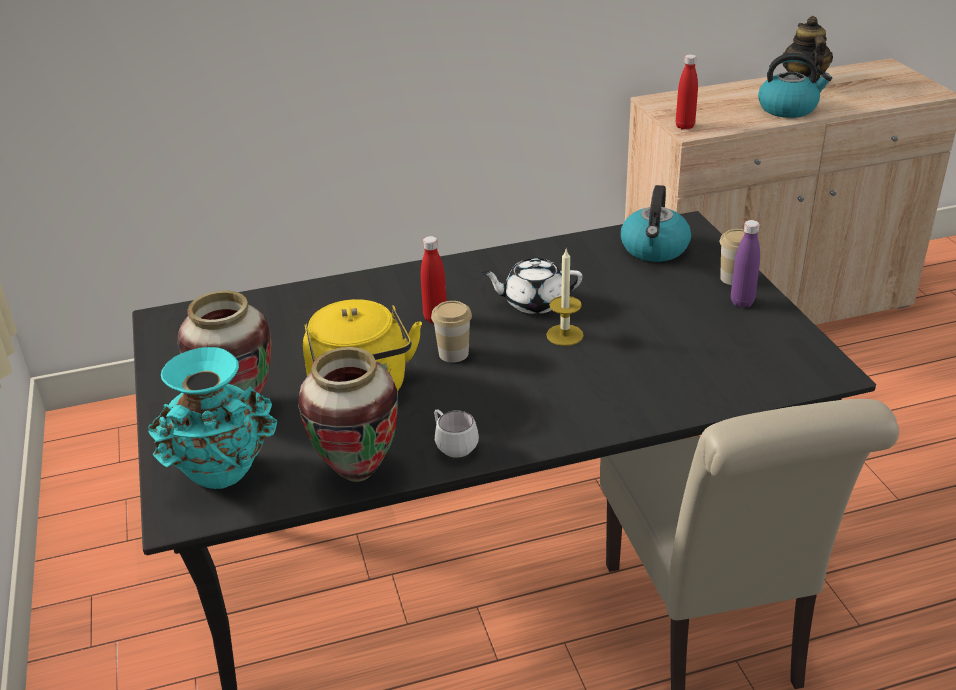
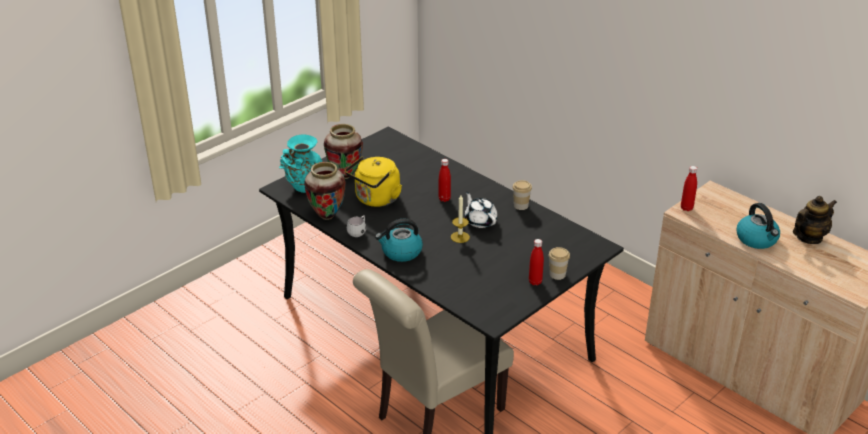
camera: 60 degrees right, 0 degrees up
cup [431,301,472,362] -> cup moved to [512,180,532,210]
kettle [621,185,691,262] -> kettle moved to [375,219,423,262]
purple bottle [731,220,760,308] -> red bottle [529,239,544,286]

